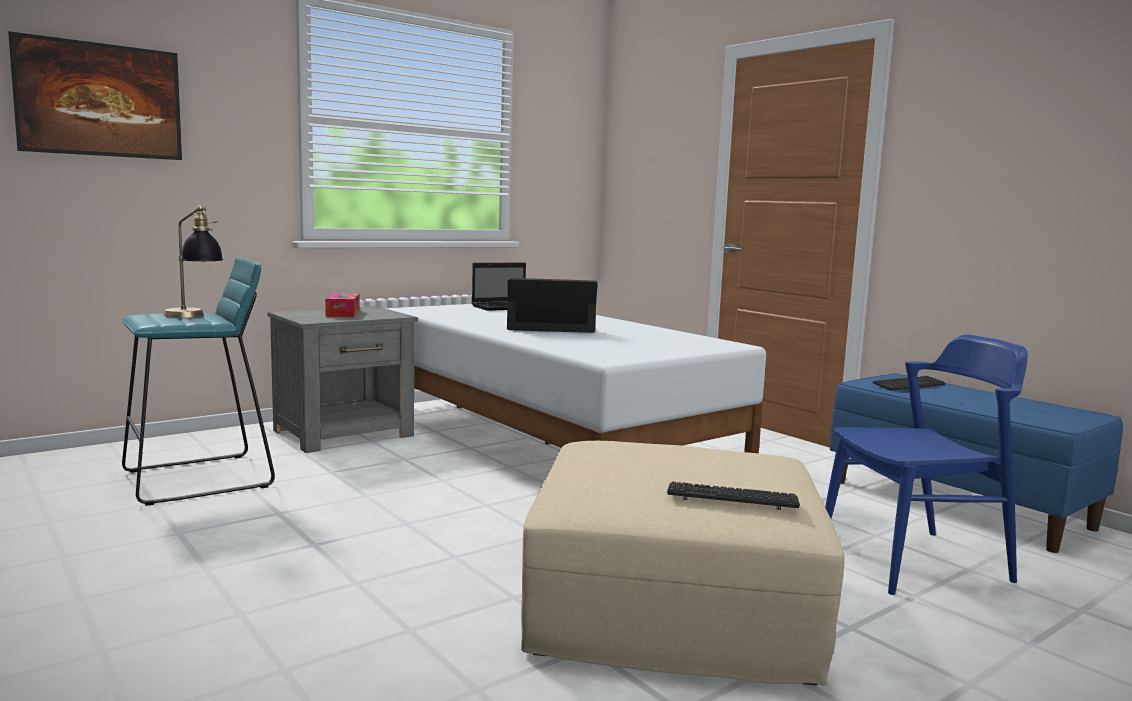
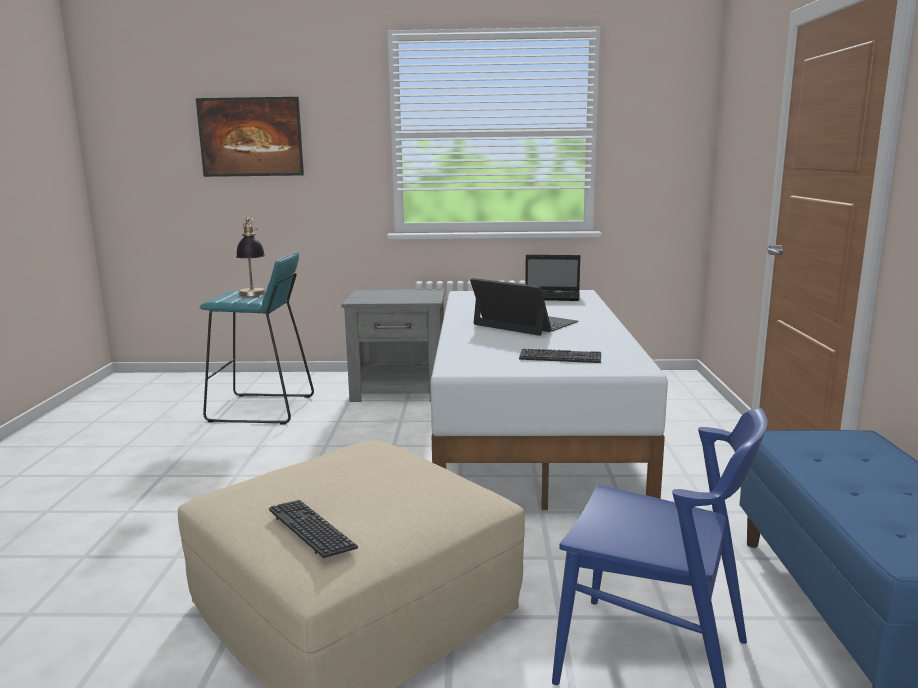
camera: 40 degrees right, 5 degrees up
tissue box [325,293,360,317] -> none
keyboard [873,376,946,391] -> keyboard moved to [519,348,601,363]

